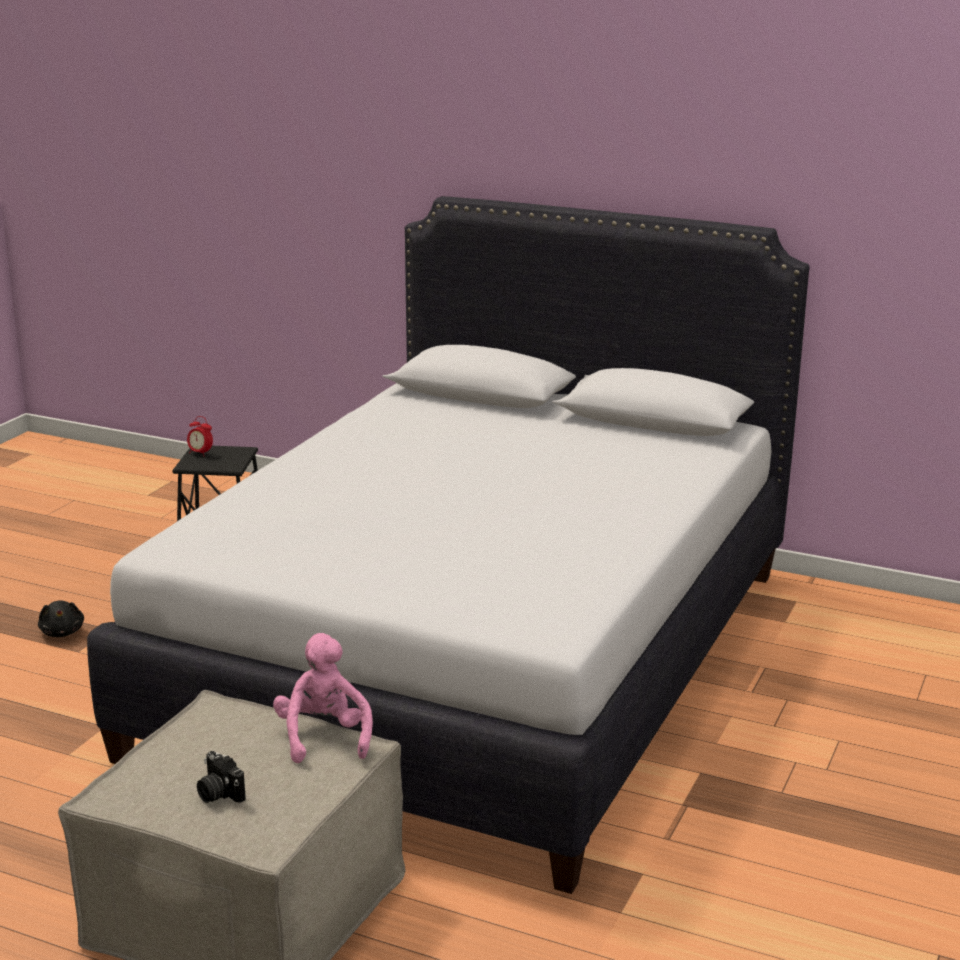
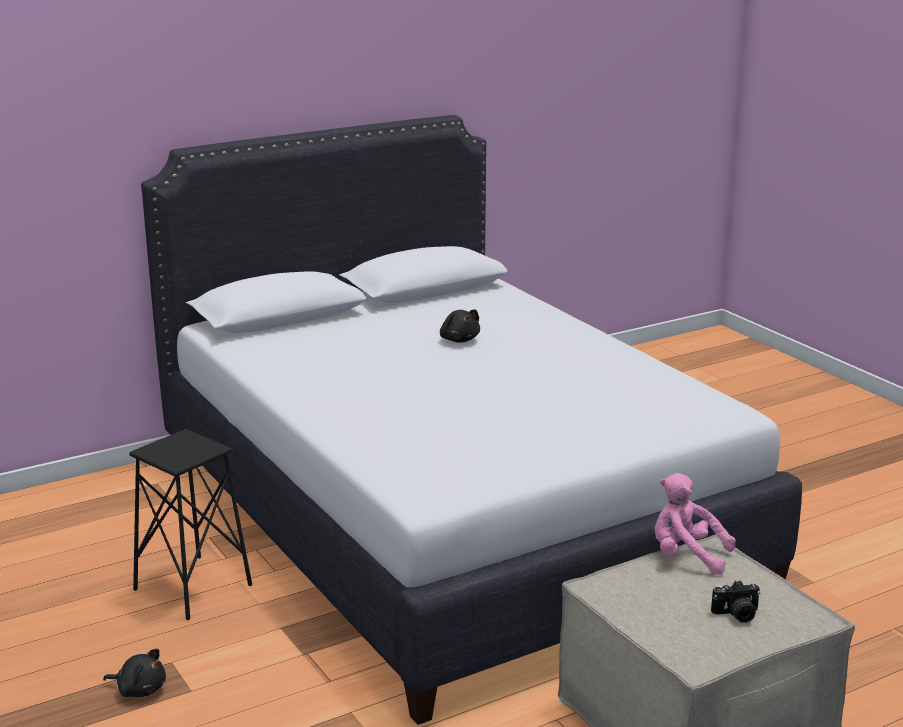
camera: 55 degrees left, 0 degrees up
alarm clock [187,416,213,455] -> none
none -> black plush toy [440,309,480,343]

